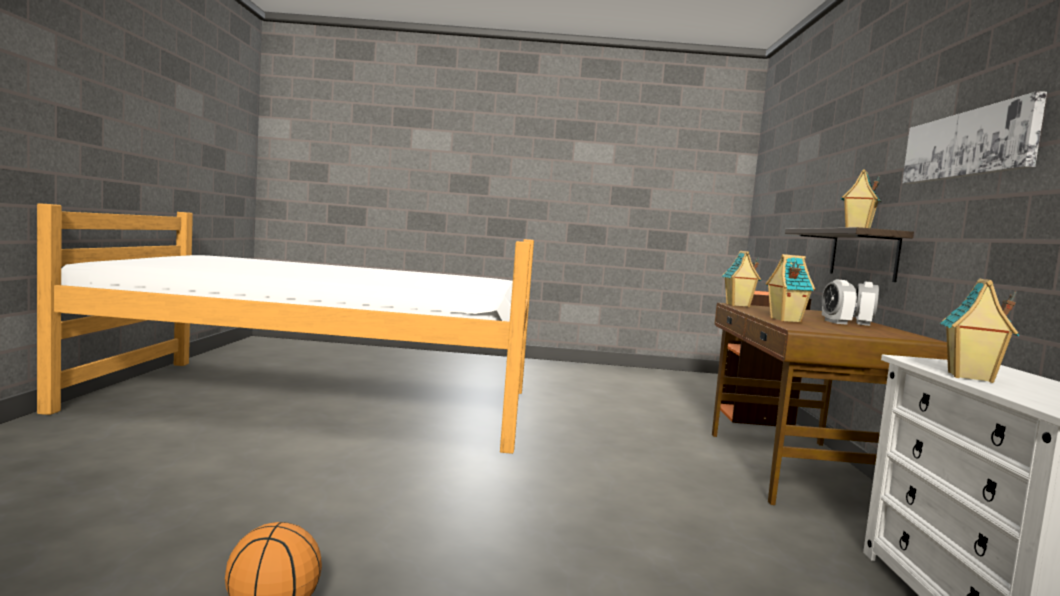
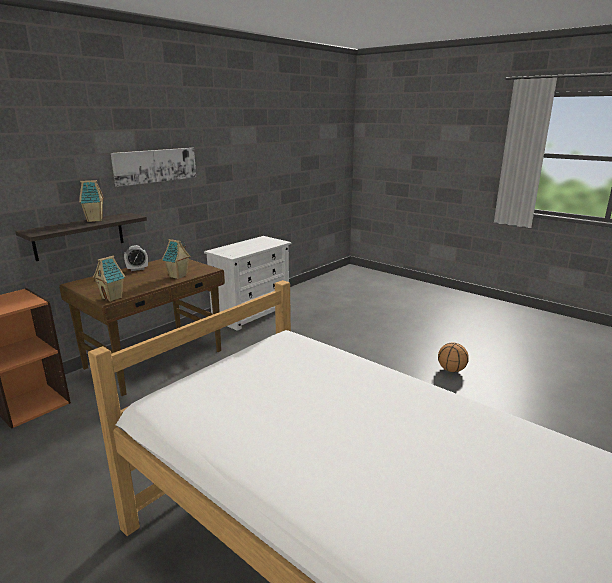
camera: 140 degrees left, 15 degrees up
alarm clock [822,280,857,325] -> none
toy house [940,279,1019,383] -> none

